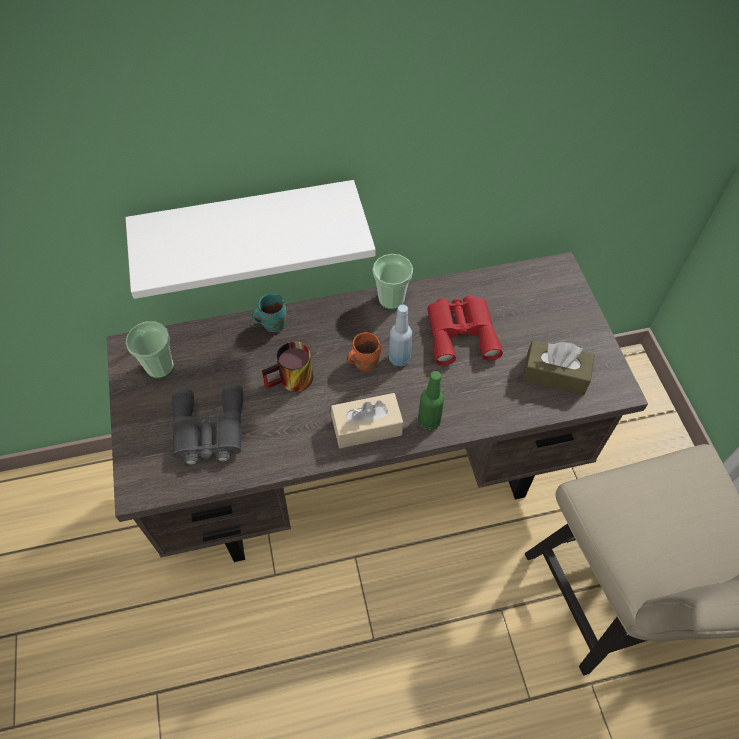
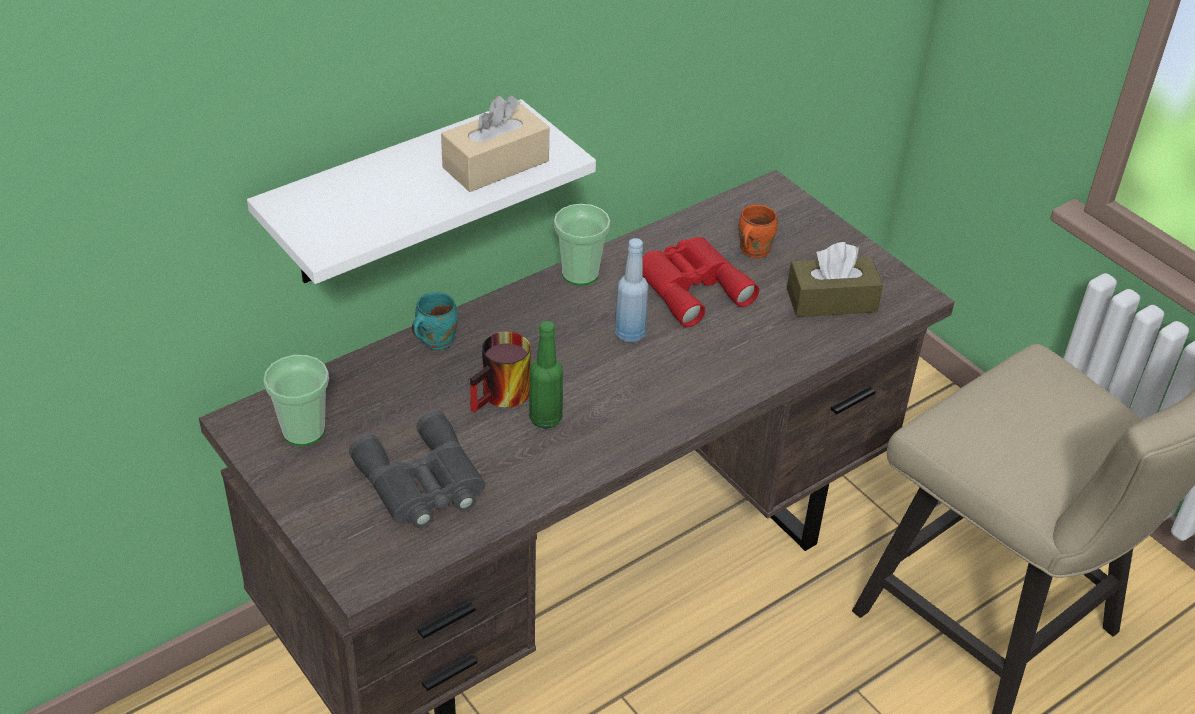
camera: 25 degrees left, 15 degrees down
beige tissue box [331,393,403,448] -> beige tissue box moved to [441,96,549,192]
orange mug [347,332,381,371] -> orange mug moved to [738,205,778,258]
green bottle [418,371,444,430] -> green bottle moved to [529,321,563,429]

